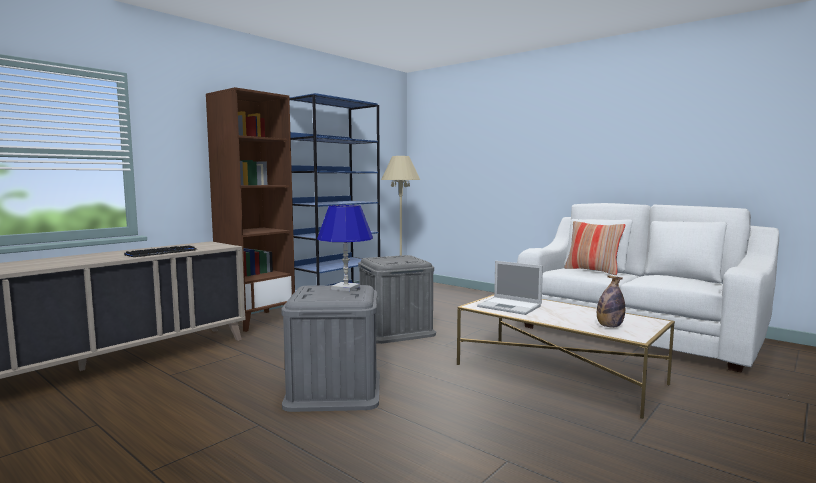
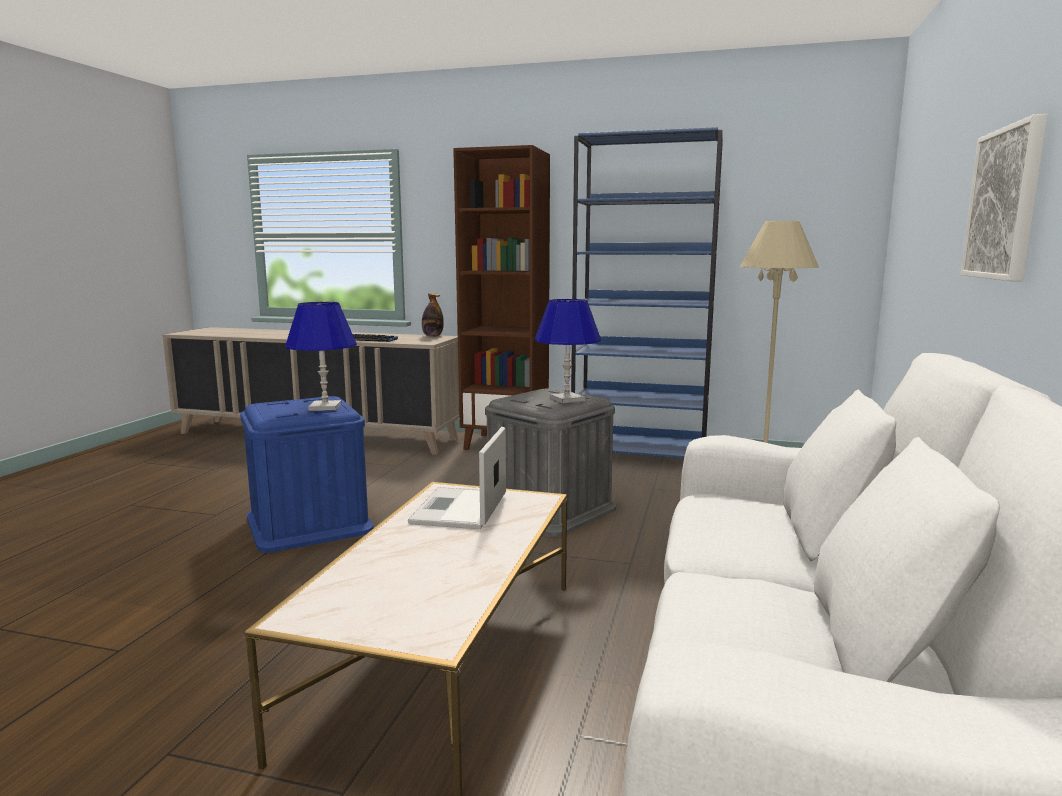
camera: 65 degrees right, 5 degrees up
grey storage box [281,285,380,412] -> blue storage box [240,396,374,553]
pillow [564,221,625,275] -> none
bottle [597,275,625,328] -> bottle moved to [422,293,444,337]
none -> blue table lamp [535,299,601,403]
none -> picture [960,114,1048,281]

